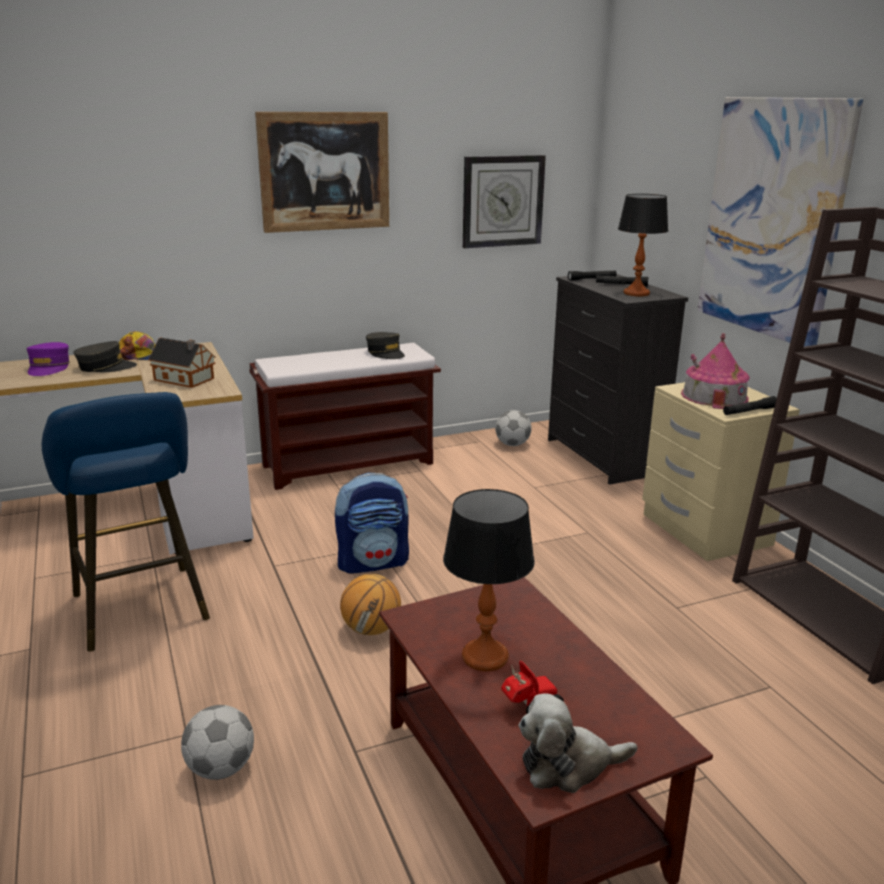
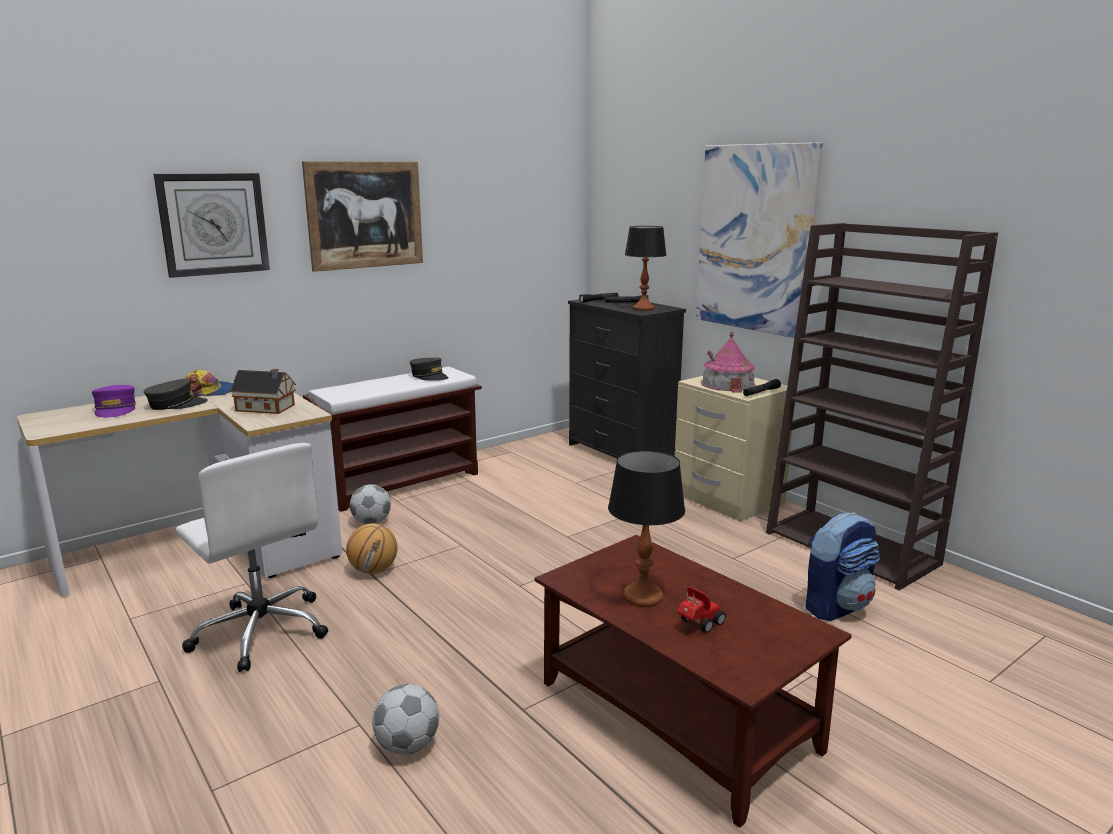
camera: 15 degrees left, 5 degrees down
blue stool [42,392,210,652] -> white office chair [175,443,328,672]
backpack [335,473,409,574] -> backpack moved to [805,512,880,621]
basketball [340,574,401,635] -> basketball moved to [346,523,398,574]
wall clock [463,155,546,248] -> wall clock moved to [154,173,270,278]
football [495,410,532,446] -> football moved to [350,484,391,524]
plush toy [519,693,637,793] -> none

